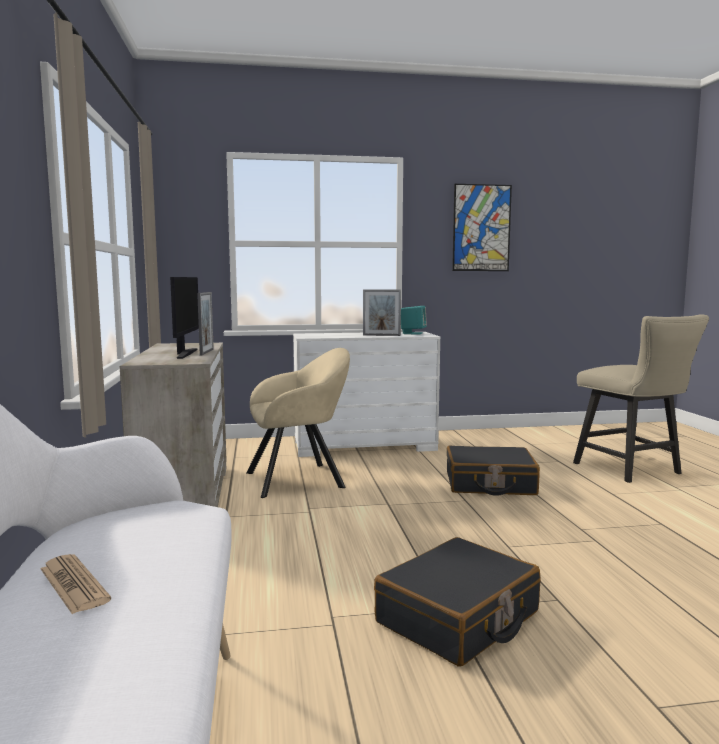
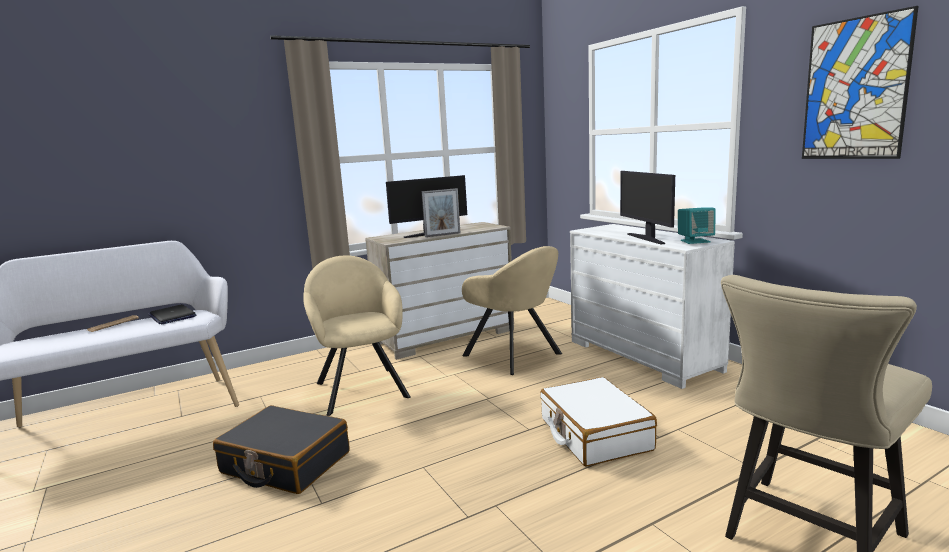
camera: 70 degrees right, 5 degrees up
picture frame [363,289,401,336] -> monitor [620,171,675,245]
black suitcase [447,445,540,496] -> white suitcase [540,377,657,467]
none -> laptop [148,304,196,325]
none -> beige armchair [303,255,411,416]

